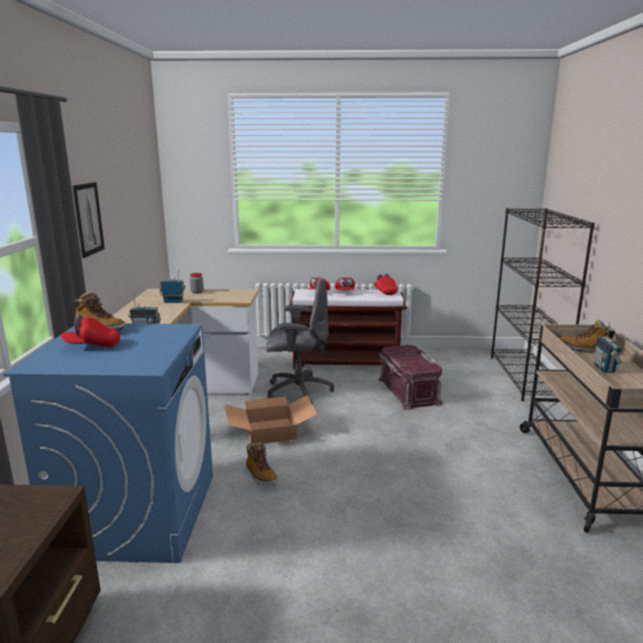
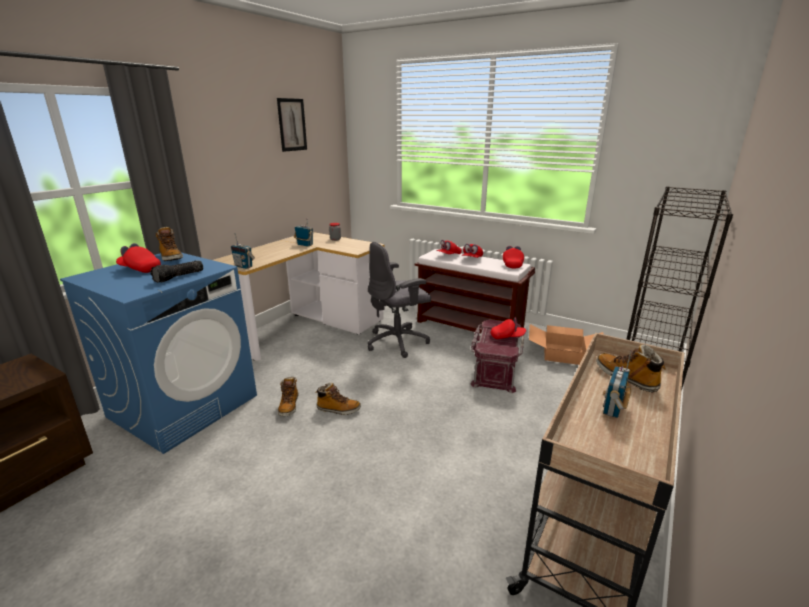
camera: 30 degrees right, 5 degrees up
picture [73,182,105,258] -> picture moved to [277,98,307,152]
cardboard box [225,395,317,444] -> cardboard box moved to [529,324,604,365]
grey office chair [266,279,334,405] -> grey office chair turned 120 degrees clockwise [368,242,431,358]
none -> flashlight [150,260,203,283]
none -> boot [315,383,361,415]
none -> red cap [491,318,526,339]

